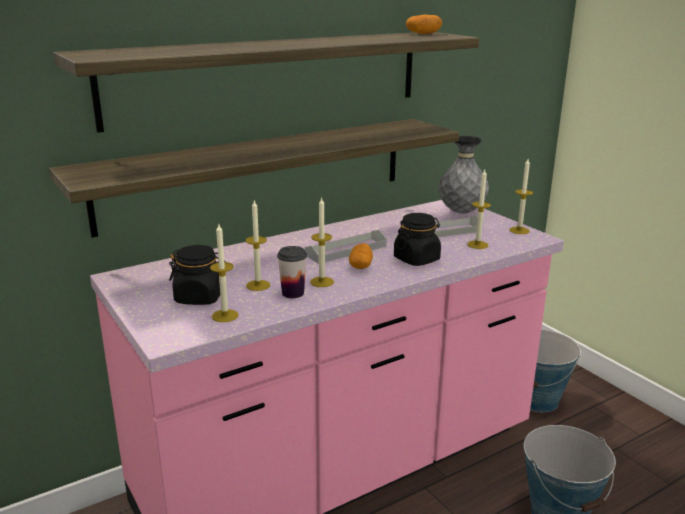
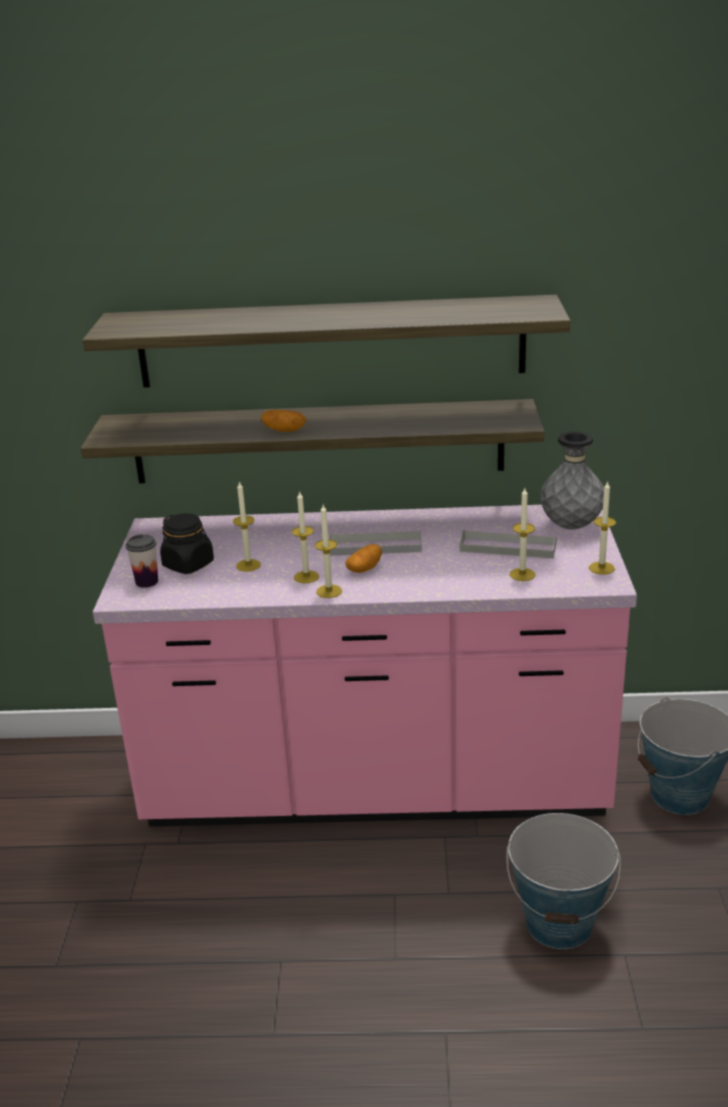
camera: 35 degrees right, 5 degrees up
candle [210,224,239,322] -> candle moved to [315,505,342,598]
cup [277,246,307,298] -> cup moved to [126,534,158,588]
black jar [394,213,441,266] -> none
potato [406,15,442,34] -> potato moved to [261,410,306,432]

